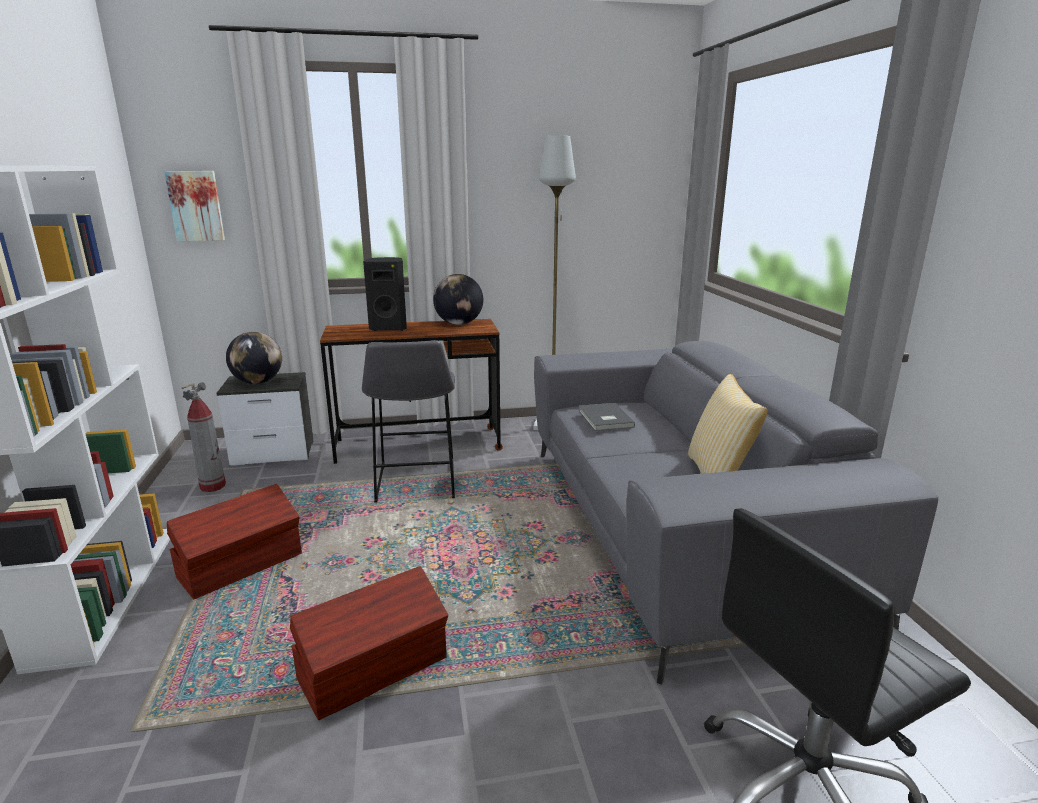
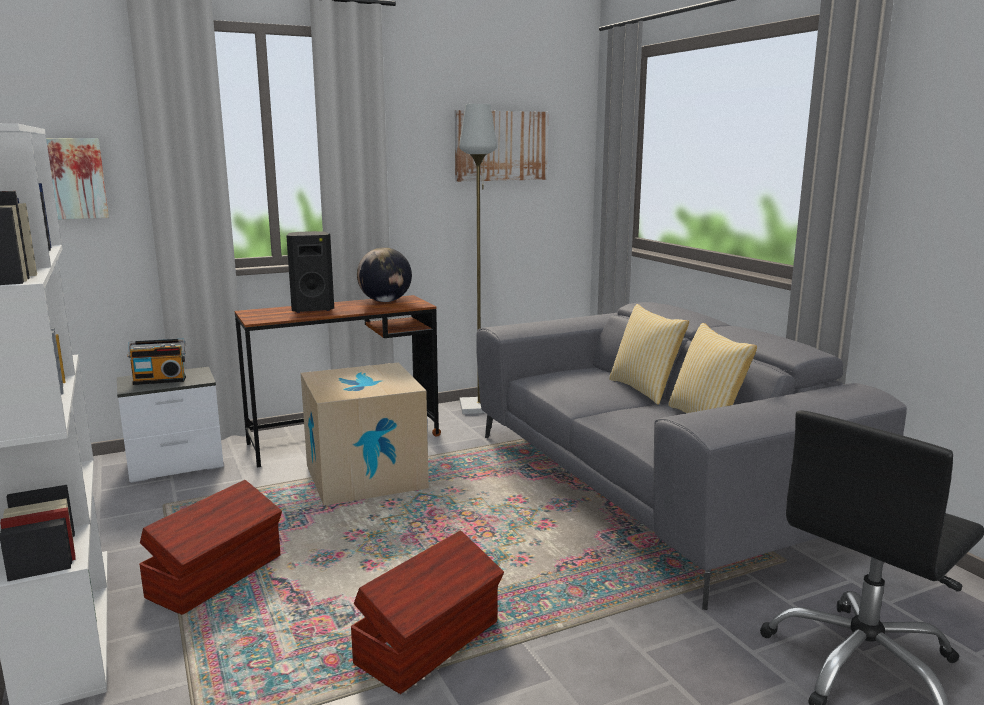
camera: 15 degrees left, 5 degrees down
fire extinguisher [182,382,226,492] -> none
globe [226,332,282,384] -> radio [127,339,186,385]
grey stool [362,340,455,503] -> cardboard box [301,363,429,506]
grey book [579,403,635,431] -> none
none -> picture [455,110,548,182]
none -> pillow [609,304,689,405]

